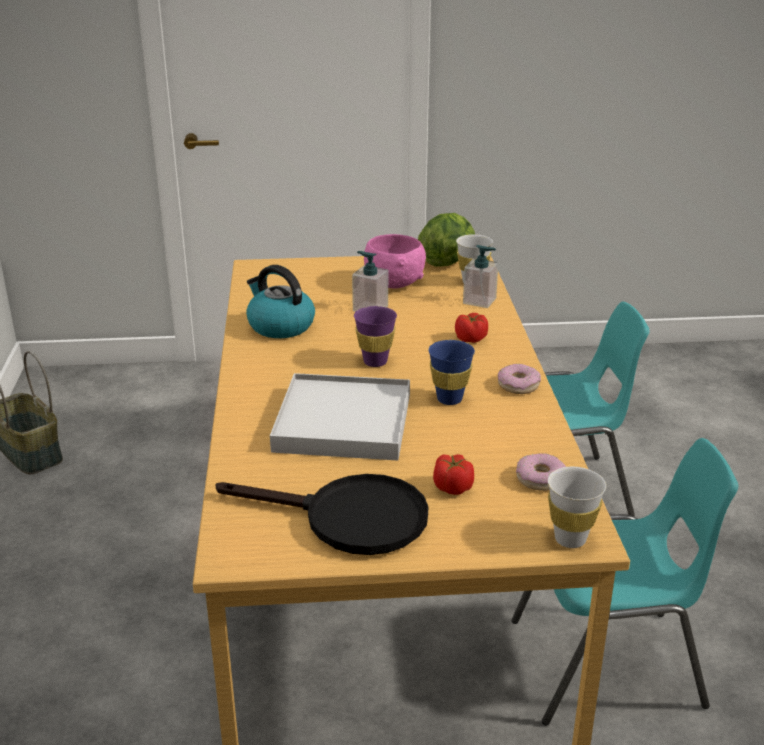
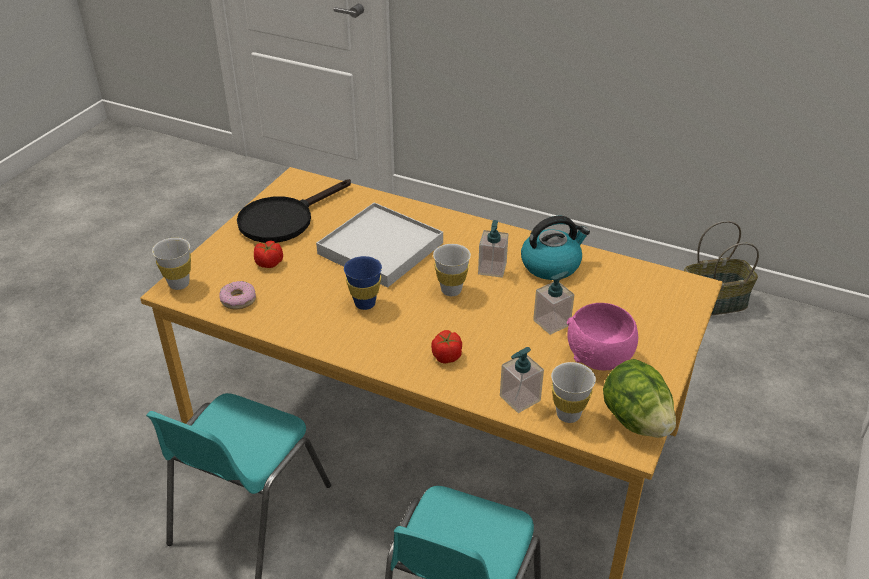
camera: 120 degrees right, 10 degrees up
purple cup [354,306,397,367] -> white cup [433,244,471,296]
donut [498,364,541,394] -> none
none -> soap dispenser [478,220,508,278]

